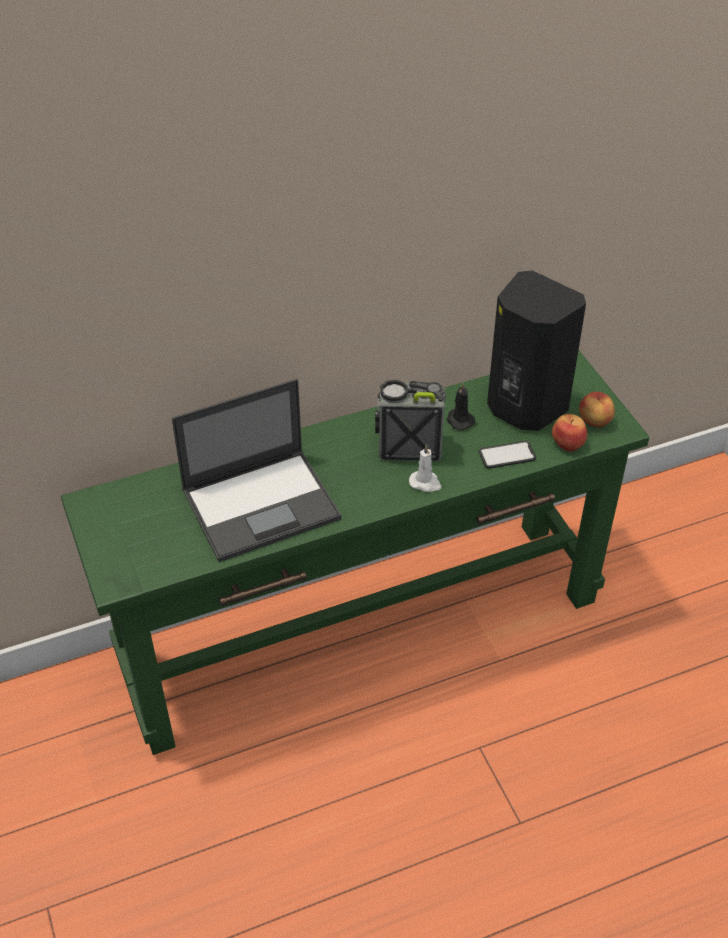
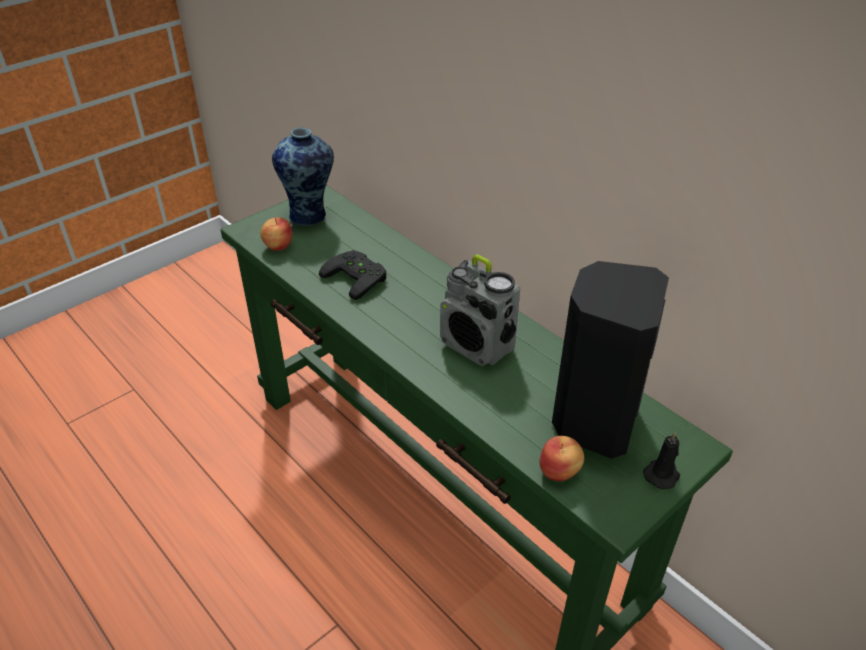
camera: 70 degrees right, 5 degrees down
laptop [172,379,341,562] -> black game controller [319,250,386,300]
radio [375,380,446,461] -> radio turned 150 degrees clockwise [440,254,520,366]
white candle [409,444,442,492] -> none
black candle [447,383,475,430] -> black candle moved to [643,432,680,490]
phone [479,441,536,468] -> none
apple [579,392,615,427] -> apple moved to [260,217,292,251]
none -> vase [272,128,334,226]

